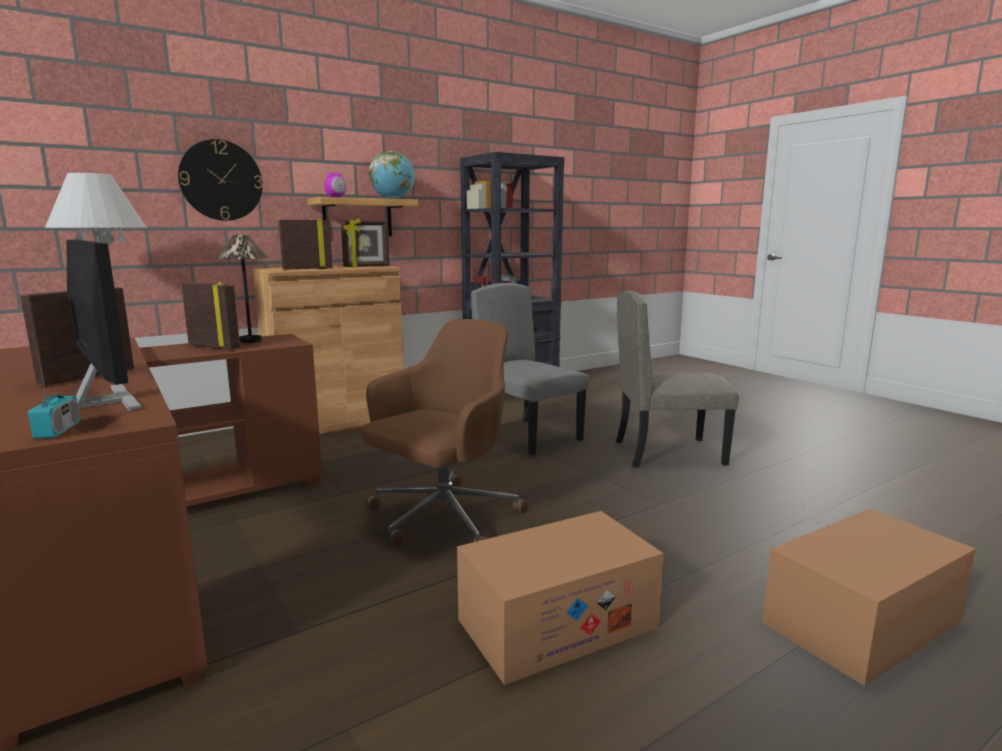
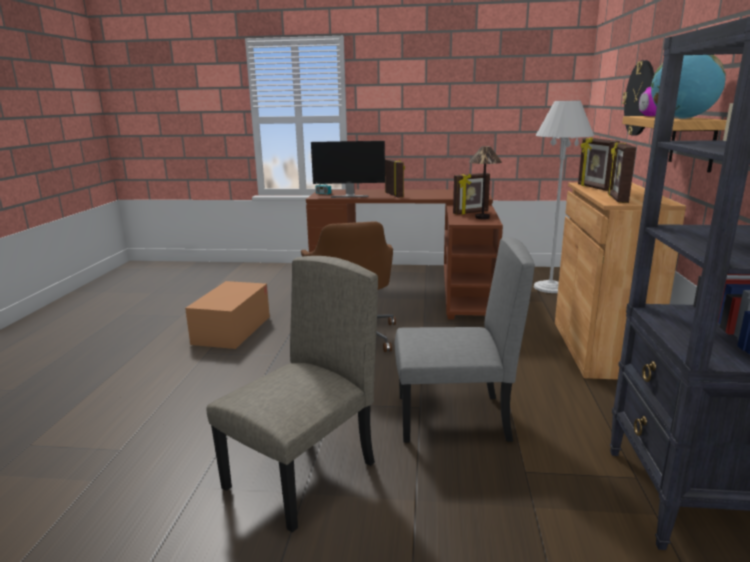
camera: 130 degrees right, 5 degrees up
picture frame [278,218,332,270] -> picture frame turned 150 degrees clockwise [578,137,620,191]
cardboard box [762,509,976,686] -> none

